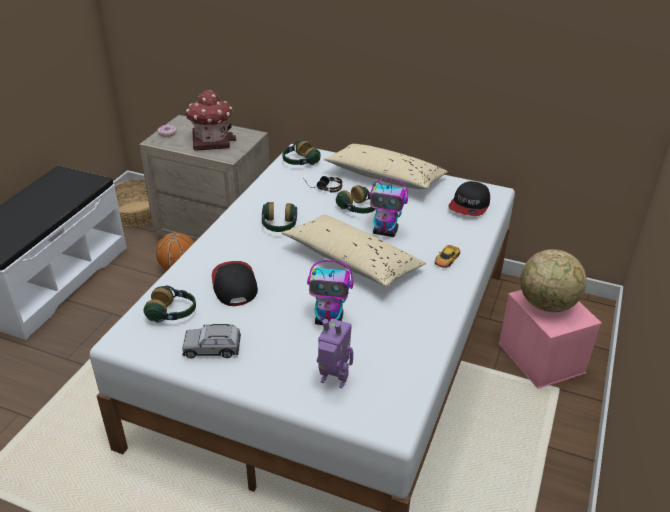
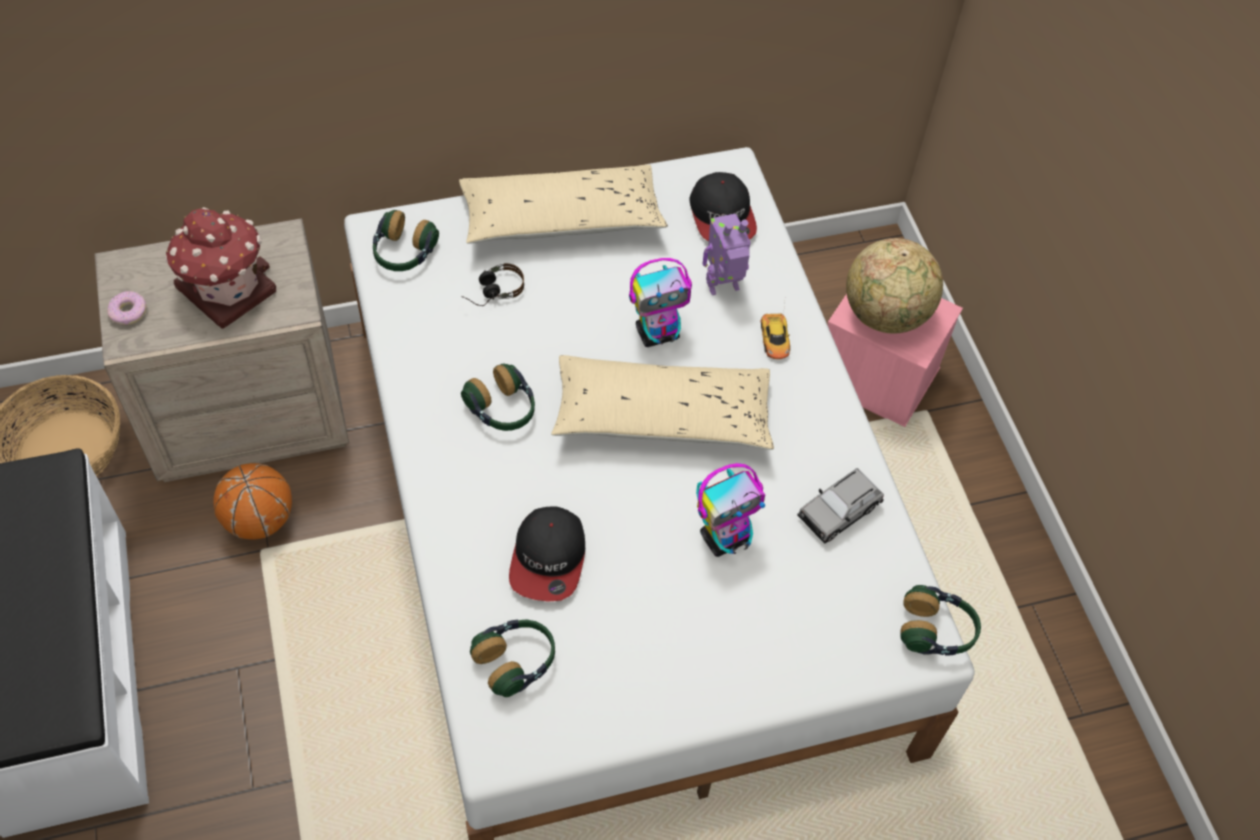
camera: 40 degrees left, 20 degrees up
grey toy car [182,324,241,358] -> grey toy car moved to [797,468,884,544]
cap [212,261,258,306] -> cap turned 120 degrees counterclockwise [509,507,585,601]
toy robot [317,319,353,388] -> toy robot moved to [703,214,751,295]
headphones [336,185,376,214] -> headphones moved to [900,585,981,656]

